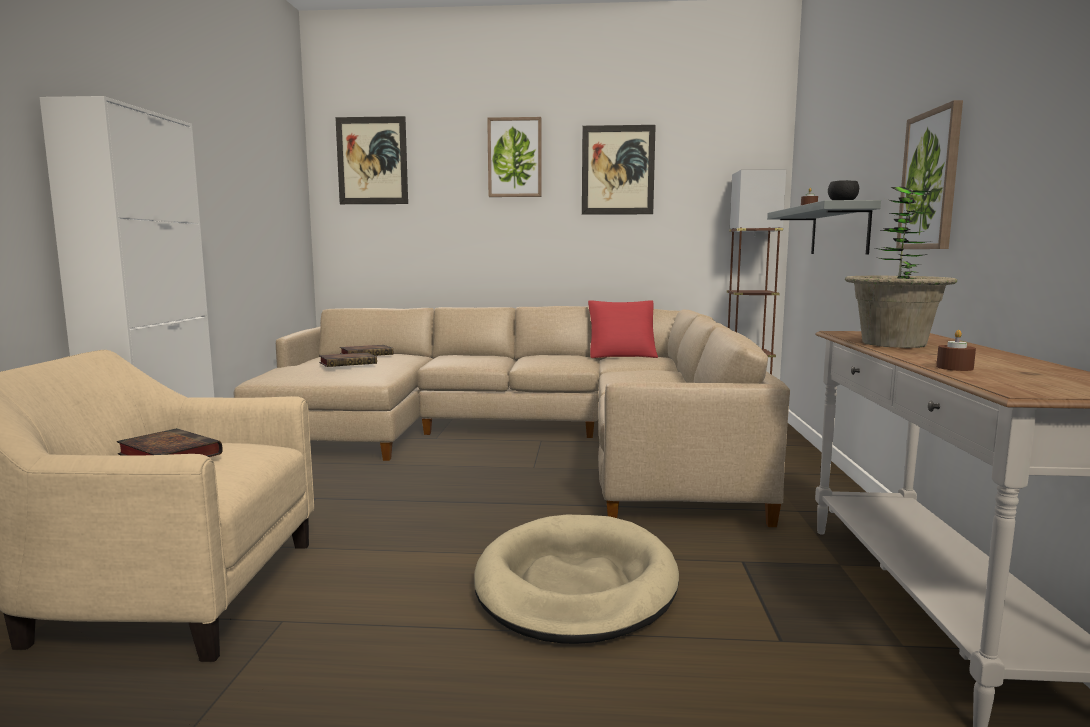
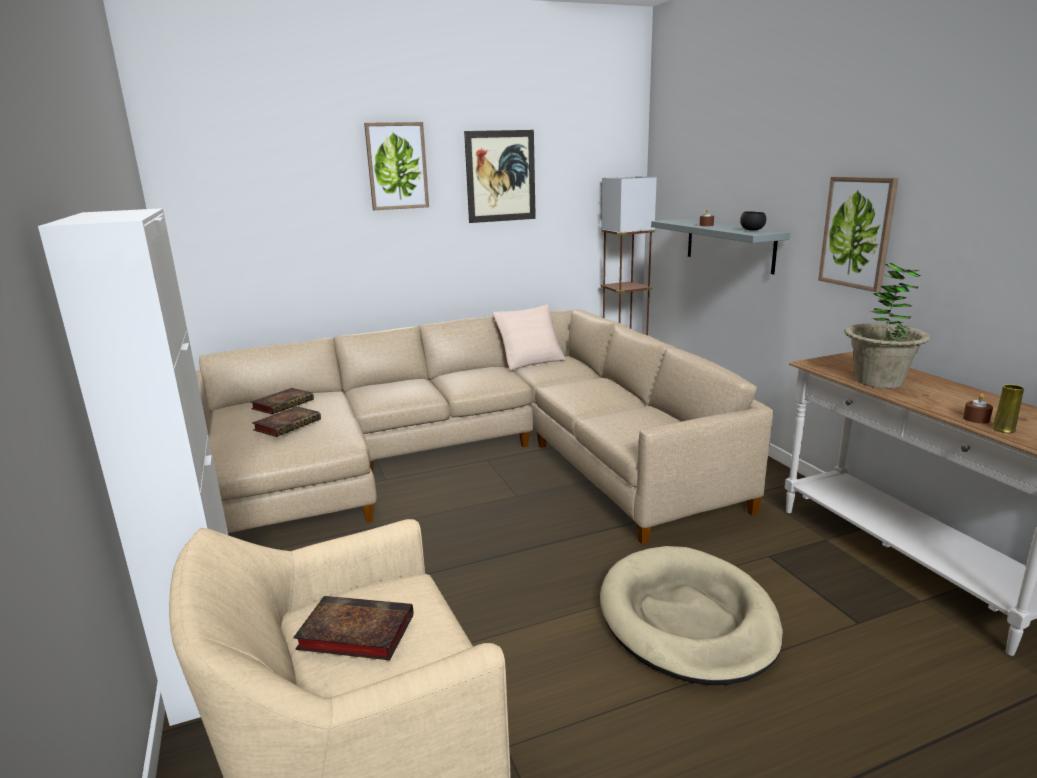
camera: 25 degrees left, 10 degrees up
picture [335,116,408,204] -> none
red pillow [588,300,658,358] -> beige pillow [493,305,566,370]
none -> yellow vase [992,384,1024,433]

